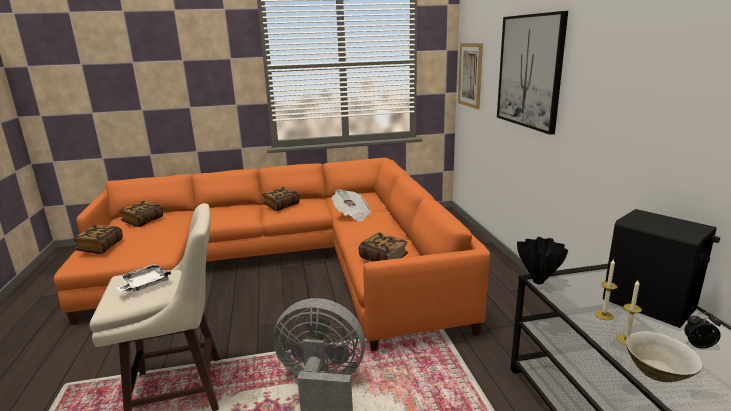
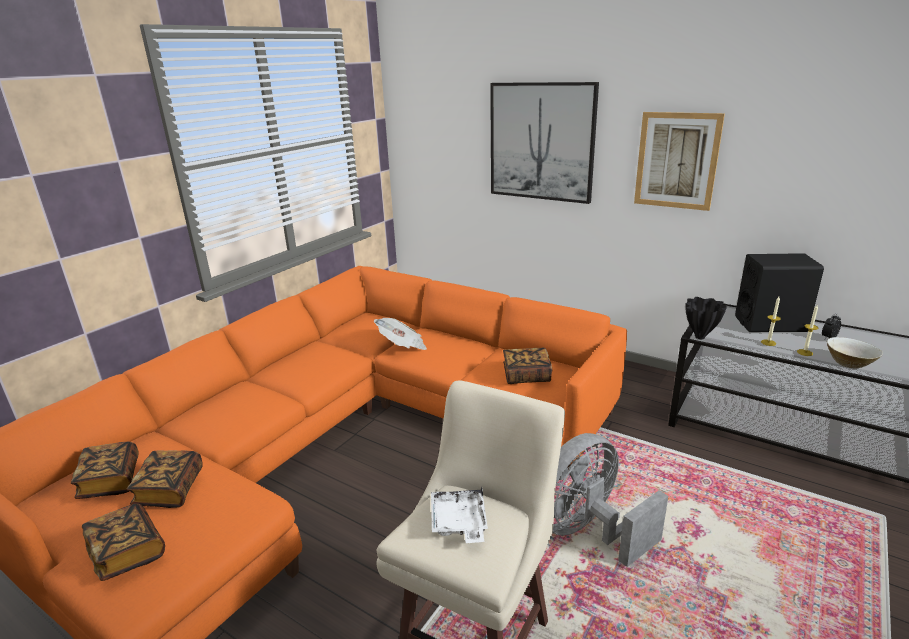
camera: 45 degrees left, 5 degrees up
book [262,187,299,211] -> book moved to [127,450,203,508]
picture [458,43,483,109] -> picture moved to [634,112,725,211]

